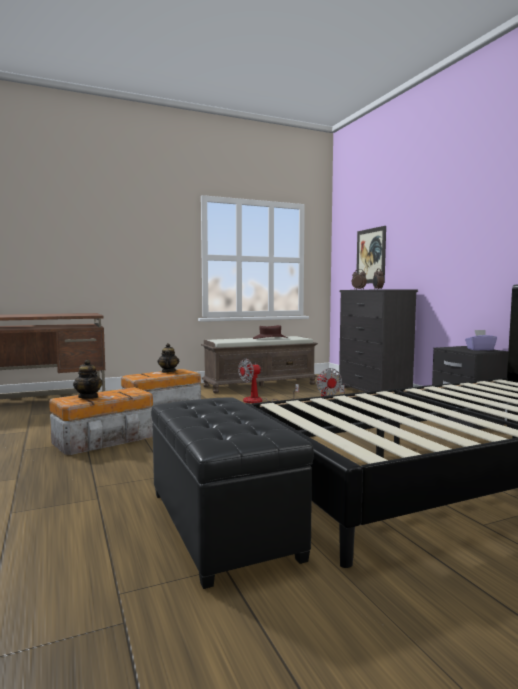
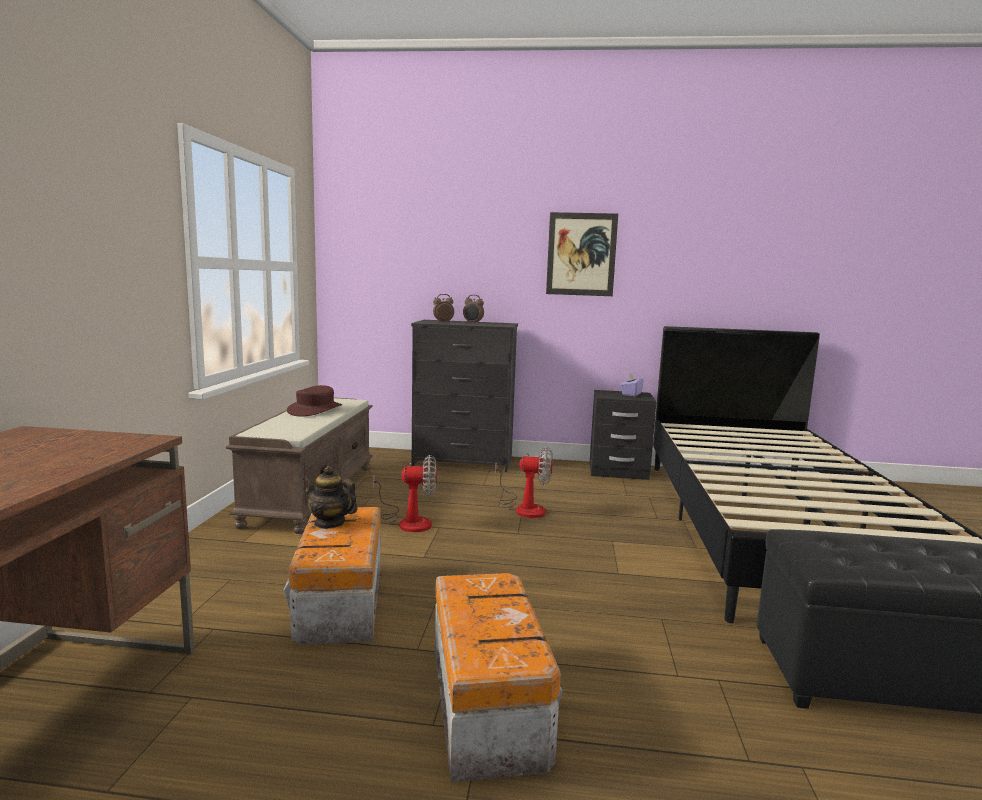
camera: 60 degrees left, 5 degrees up
teapot [73,360,103,399] -> none
fan [238,358,299,403] -> fan turned 90 degrees counterclockwise [373,455,437,532]
picture [356,226,386,283] -> picture moved to [546,212,618,296]

